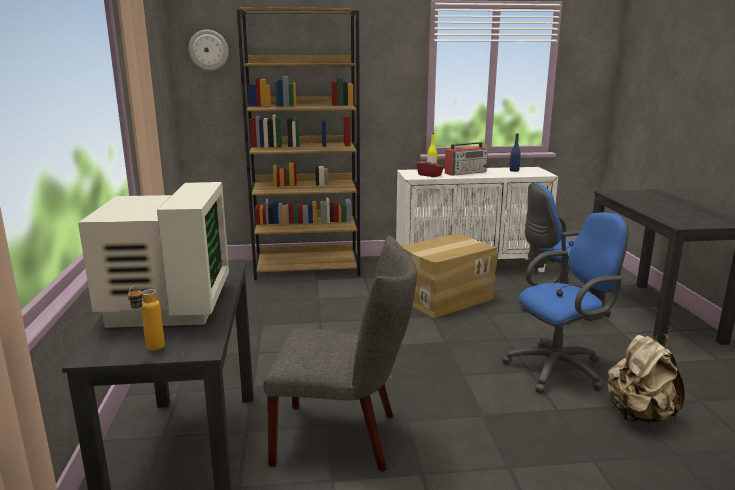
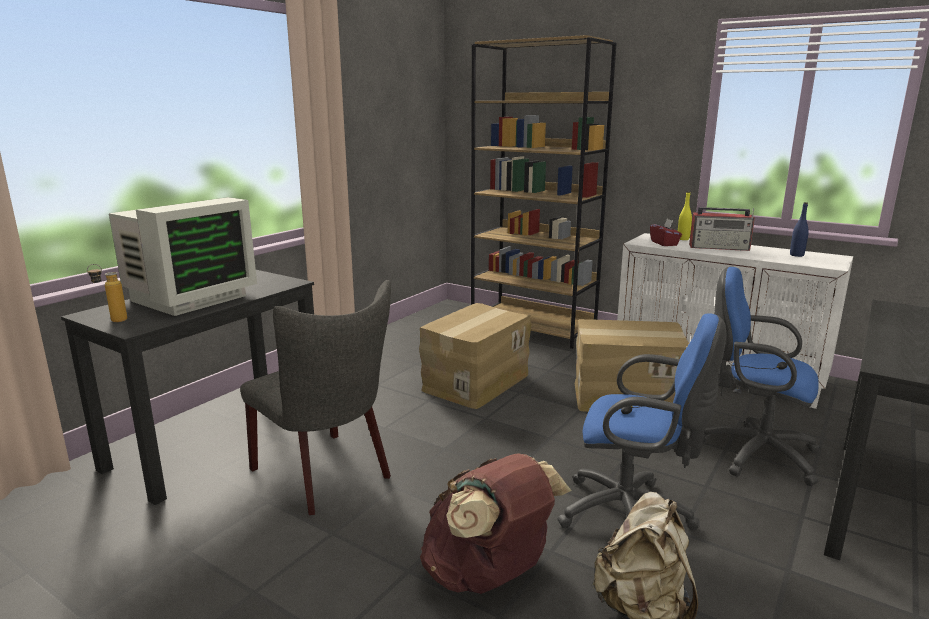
camera: 40 degrees right, 0 degrees up
wall clock [189,30,228,71] -> none
none -> cardboard box [419,303,532,409]
none -> brown backpack [420,453,572,594]

